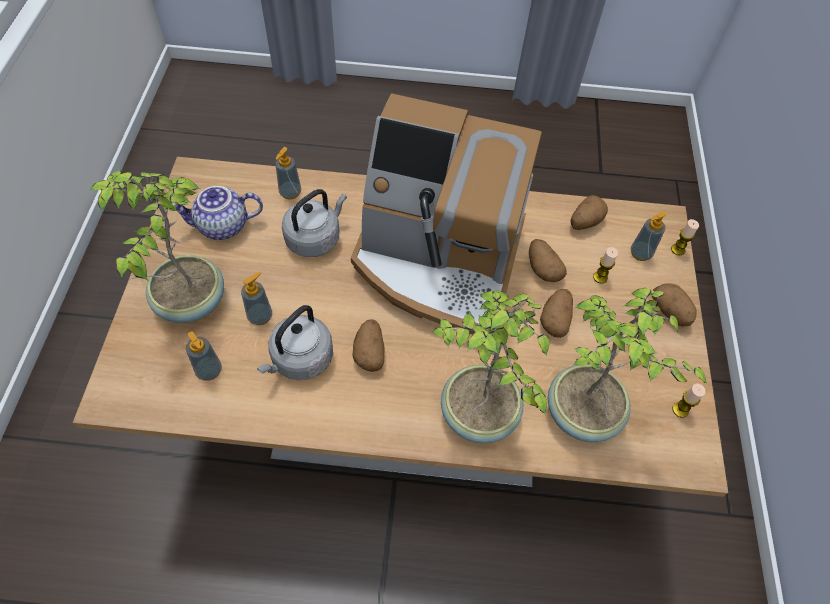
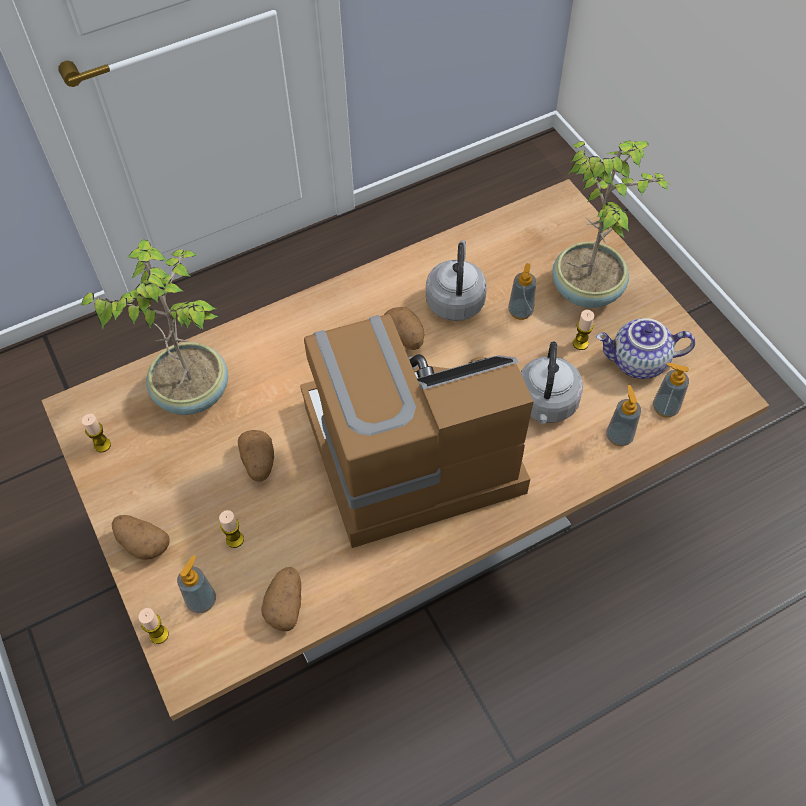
camera: 150 degrees right, 0 degrees up
teapot [172,186,263,240] -> teapot turned 135 degrees counterclockwise [596,318,695,379]
soap dispenser [186,331,222,380] -> soap dispenser moved to [653,363,689,418]
potted plant [432,290,550,444] -> none
potato [529,239,567,282] -> none
none -> candle [573,310,594,350]

